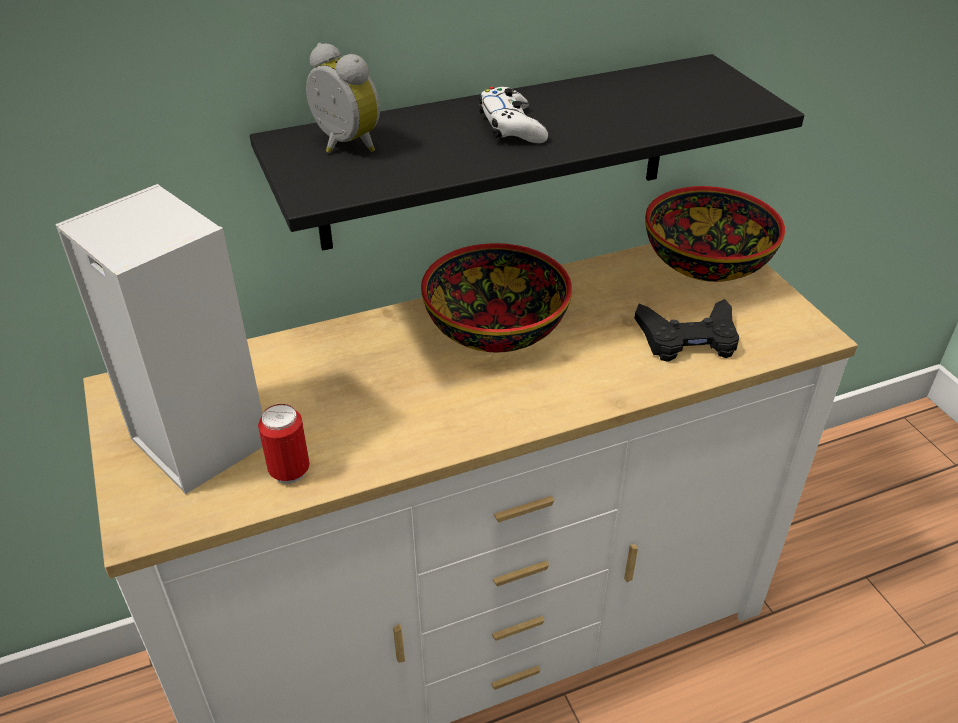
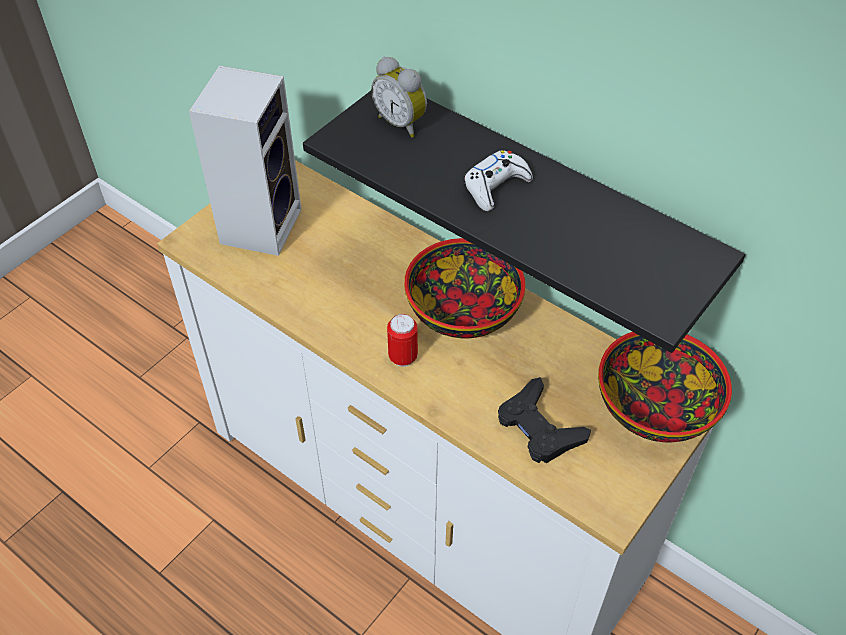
camera: 60 degrees right, 10 degrees up
can [258,404,310,484] -> can moved to [387,314,418,367]
alarm clock [306,43,380,153] -> alarm clock turned 120 degrees clockwise [371,57,427,137]

